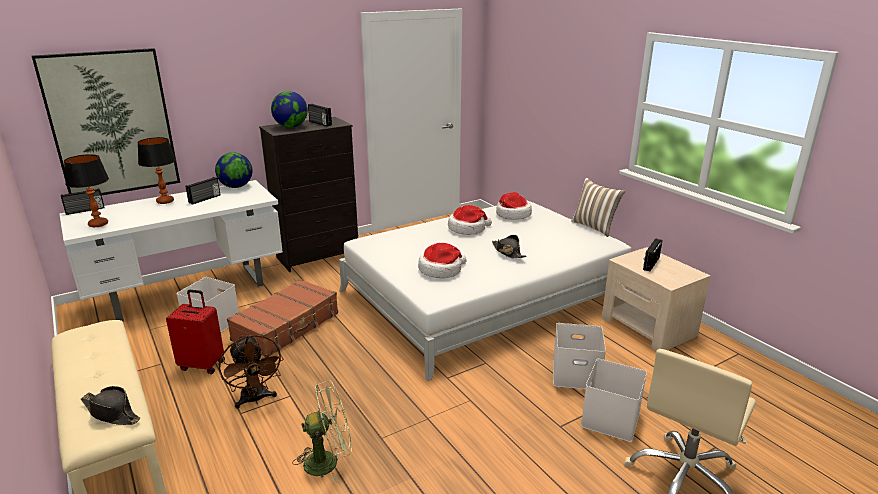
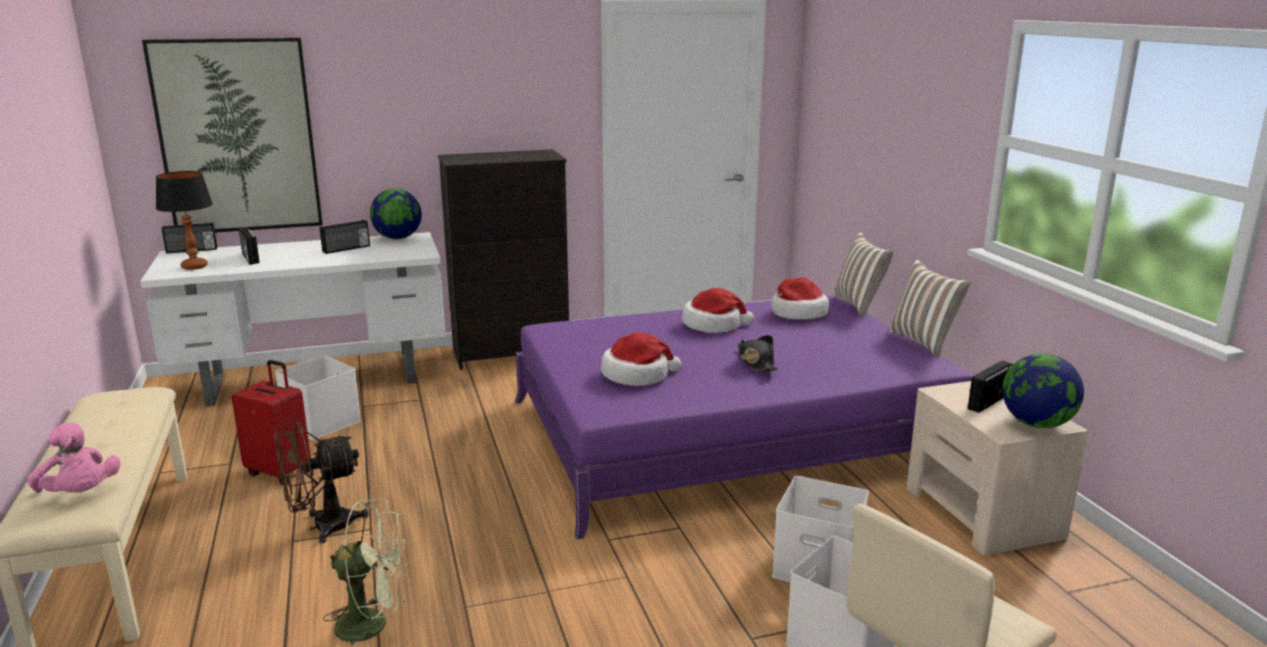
camera: 15 degrees right, 5 degrees down
black hat [81,386,140,425] -> pink plush toy [28,422,121,493]
table lamp [138,137,176,204] -> none
brown fan [219,335,283,409] -> brown fan turned 75 degrees clockwise [274,421,369,543]
brown suitcase [227,279,338,358] -> none
globe [271,91,308,128] -> globe moved to [1002,353,1084,428]
radio [308,104,332,126] -> radio moved to [238,227,260,265]
white bed [339,200,631,381] -> purple bed [515,296,972,539]
none -> pillow [834,232,893,317]

